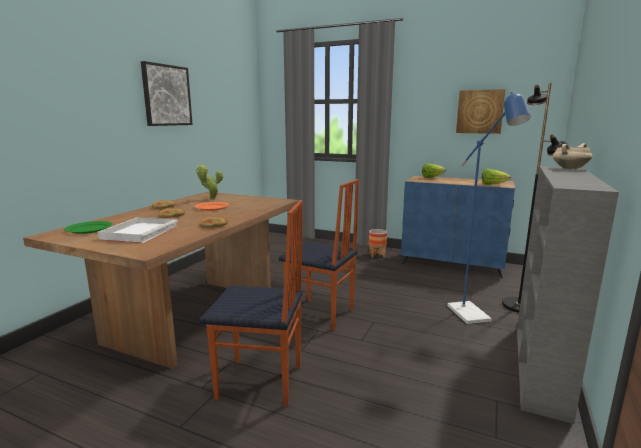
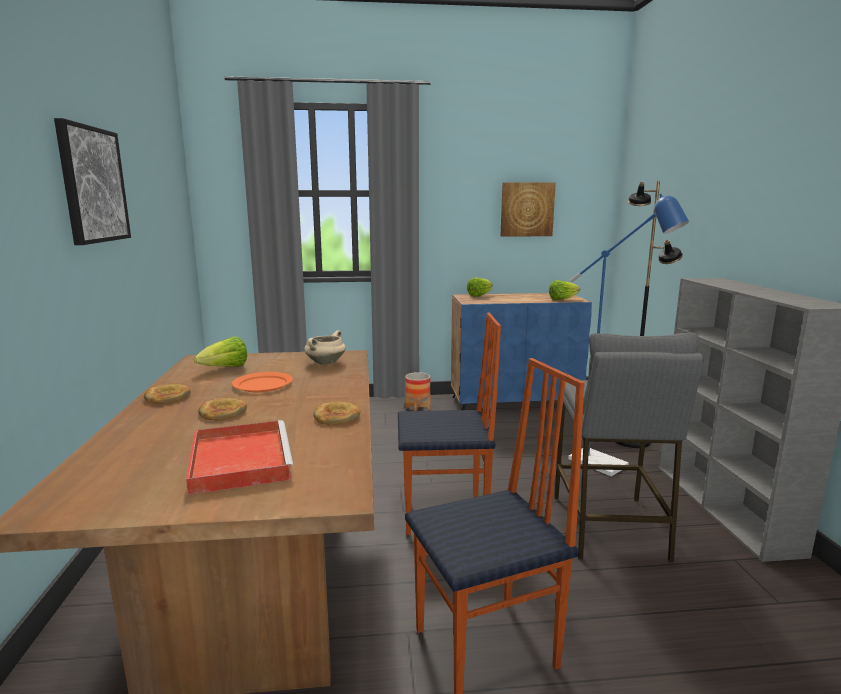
camera: 30 degrees left, 0 degrees up
green plate [64,221,112,234] -> none
white tray [98,217,178,243] -> red tray [186,420,294,495]
potted plant [196,164,223,199] -> lettuce [194,337,247,367]
beige cooking pot [553,143,592,169] -> beige cooking pot moved to [304,330,346,365]
none -> grey stool [554,333,704,563]

